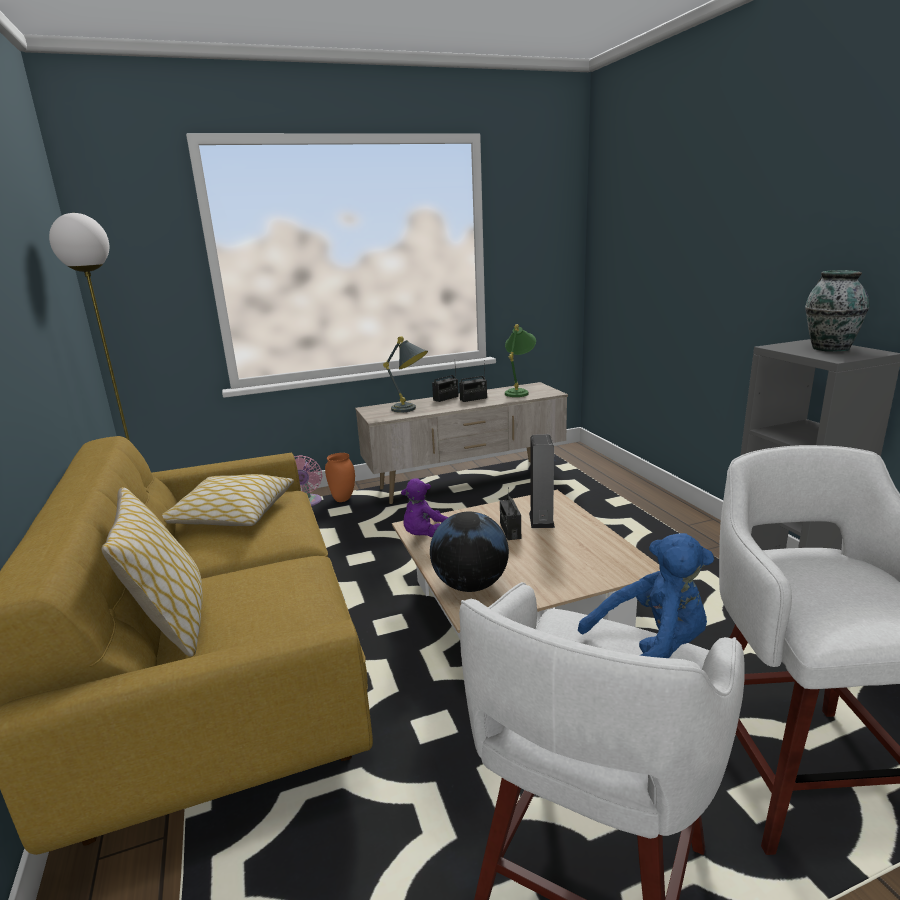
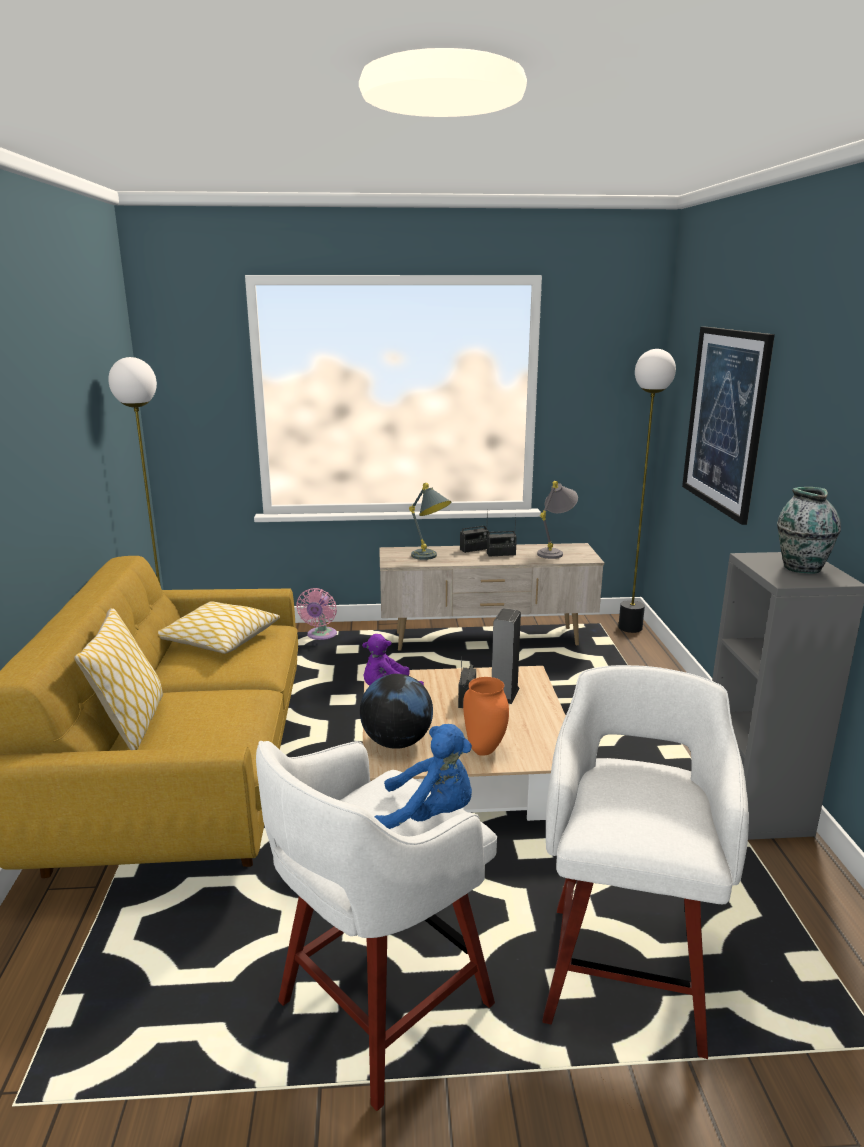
camera: 15 degrees right, 0 degrees up
orange vase [325,453,355,502] -> orange vase moved to [463,677,509,756]
green table lamp [505,324,536,397] -> grey table lamp [537,481,578,559]
none -> floor lamp [618,349,676,633]
none -> picture [682,327,775,525]

